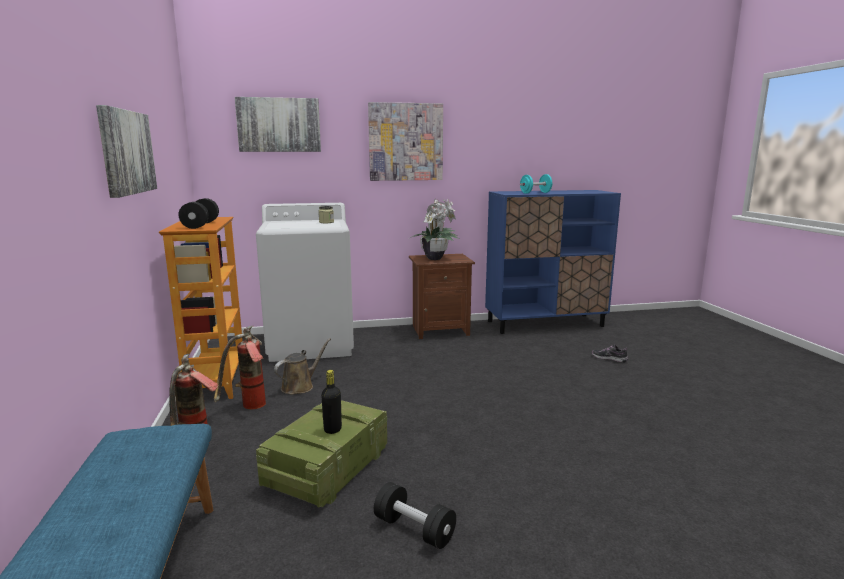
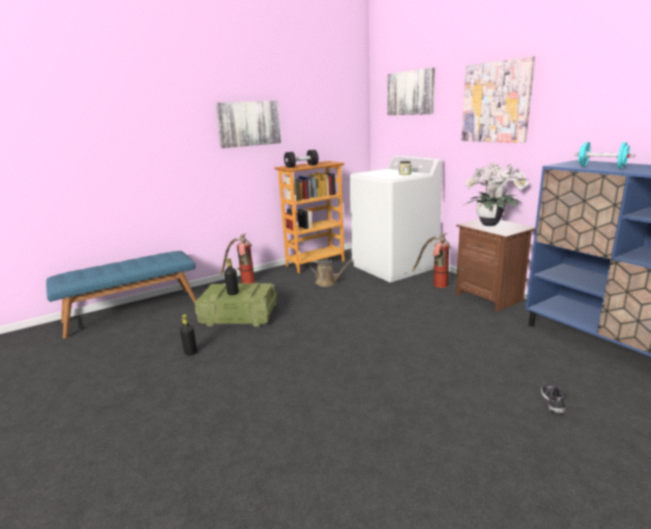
camera: 70 degrees right, 5 degrees up
fire extinguisher [214,326,266,409] -> fire extinguisher moved to [412,233,452,288]
black dumbbell [374,482,456,549] -> black bottle [180,314,197,355]

